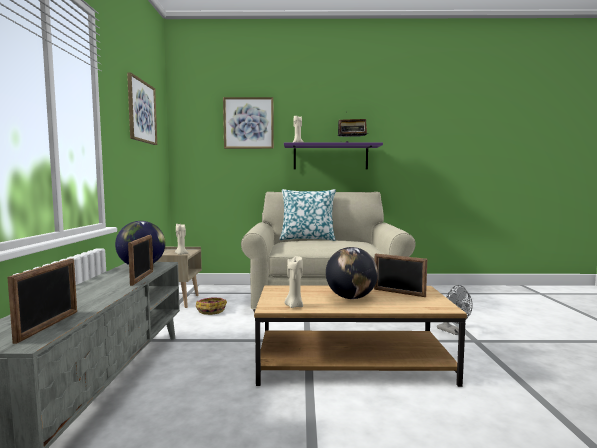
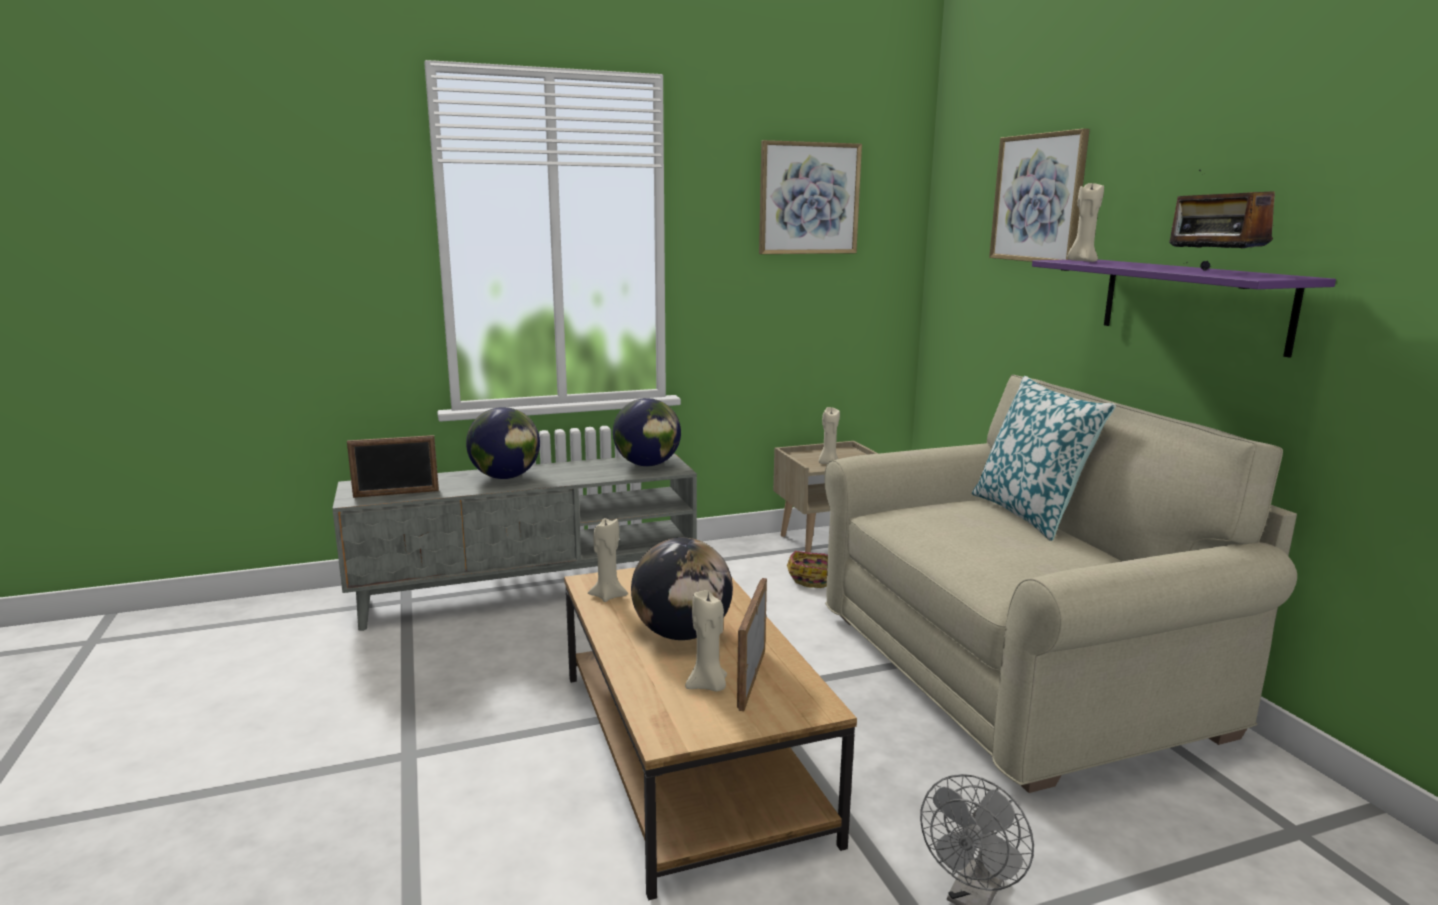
camera: 70 degrees right, 10 degrees up
picture frame [128,235,153,286] -> none
none -> globe [466,407,540,479]
none -> beige candle [685,590,727,692]

